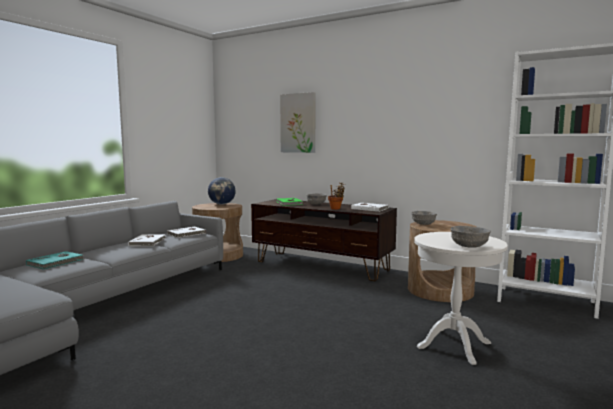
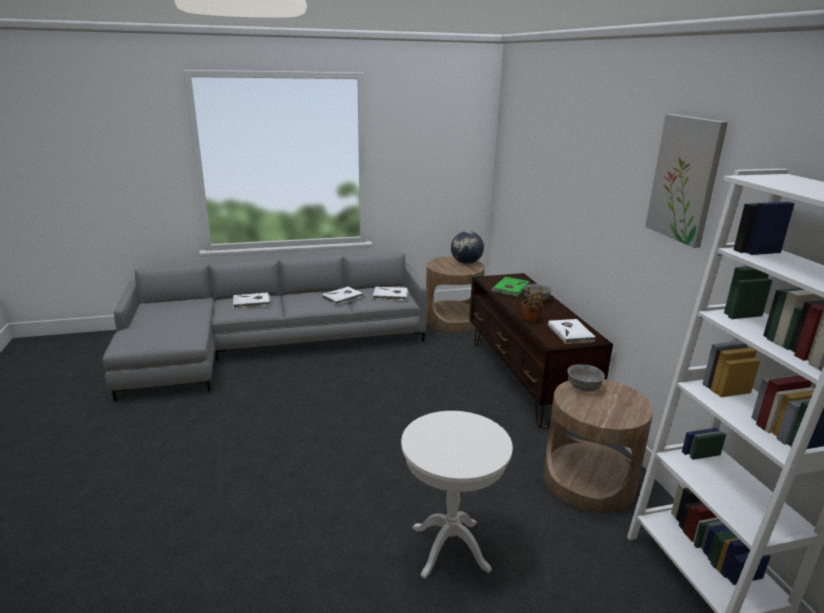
camera: 45 degrees right, 15 degrees up
turquoise book [26,251,85,270] -> white book [233,293,270,309]
picture [280,92,315,153] -> picture moved to [645,114,728,248]
grey bowl [451,226,491,248] -> none

